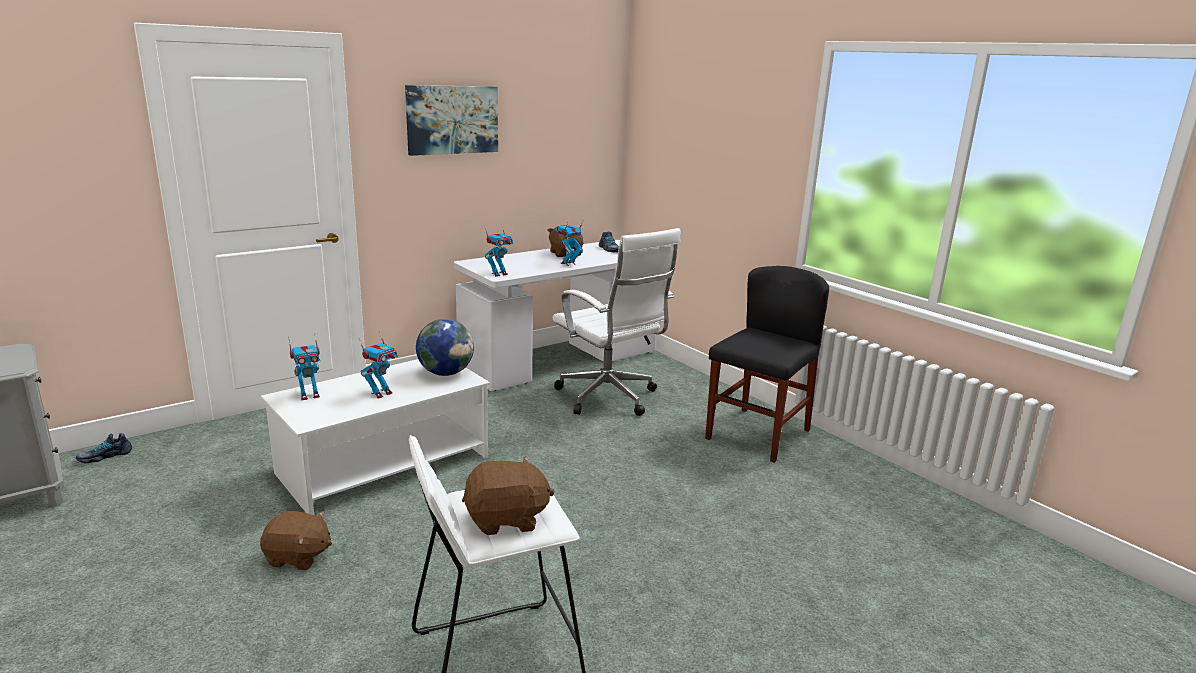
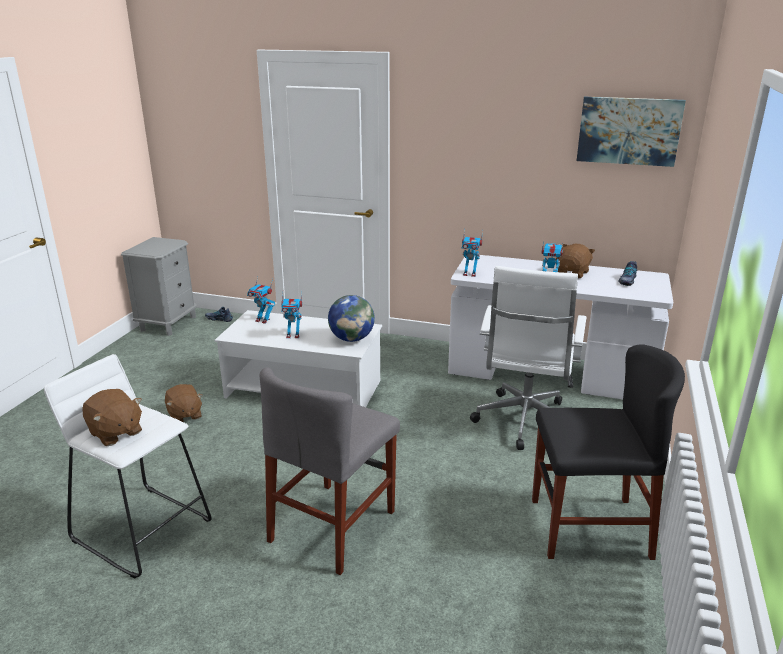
camera: 55 degrees right, 5 degrees up
picture [405,85,498,156] -> picture moved to [577,97,686,167]
none -> grey chair [260,367,400,575]

